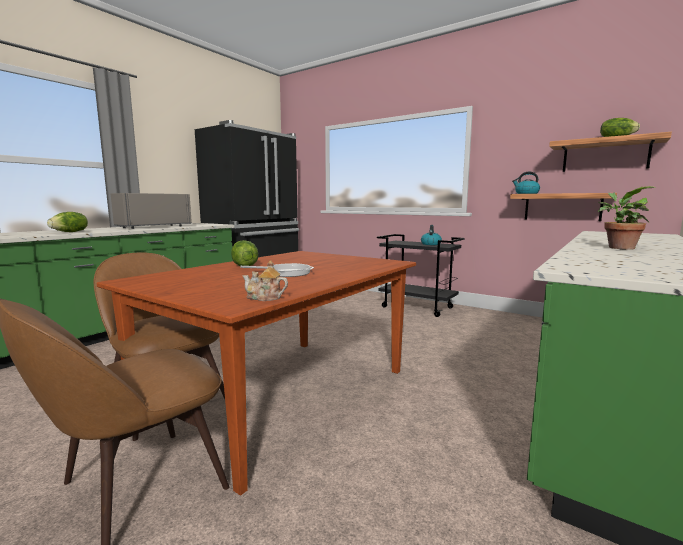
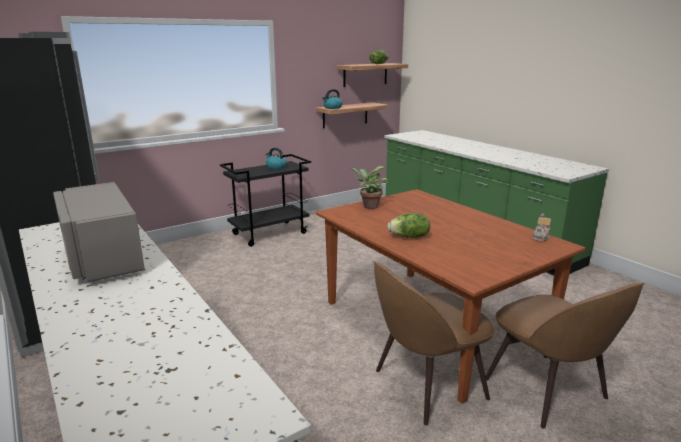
camera: 70 degrees left, 10 degrees up
lettuce [47,212,88,232] -> none
frying pan [240,263,314,277] -> none
potted plant [598,186,655,250] -> potted plant moved to [351,166,389,209]

